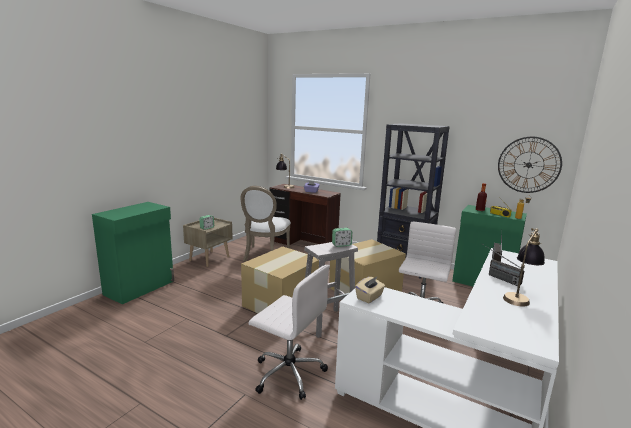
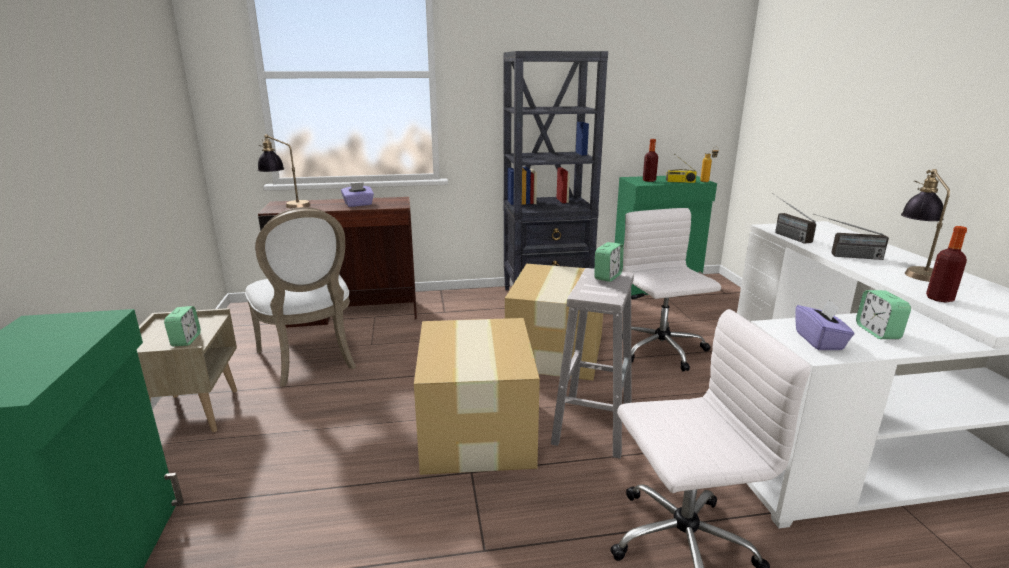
camera: 40 degrees left, 5 degrees up
beige tissue box [355,276,385,303] -> purple tissue box [795,299,854,350]
wall clock [498,137,562,193] -> none
none -> alarm clock [856,290,911,339]
none -> bottle [926,226,967,303]

